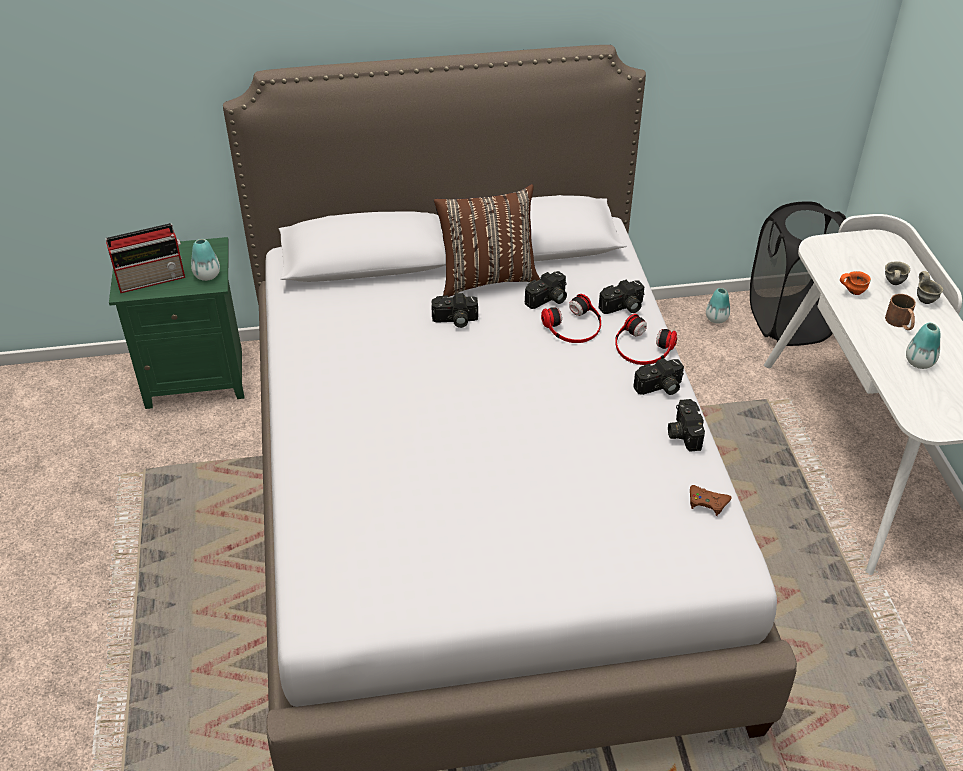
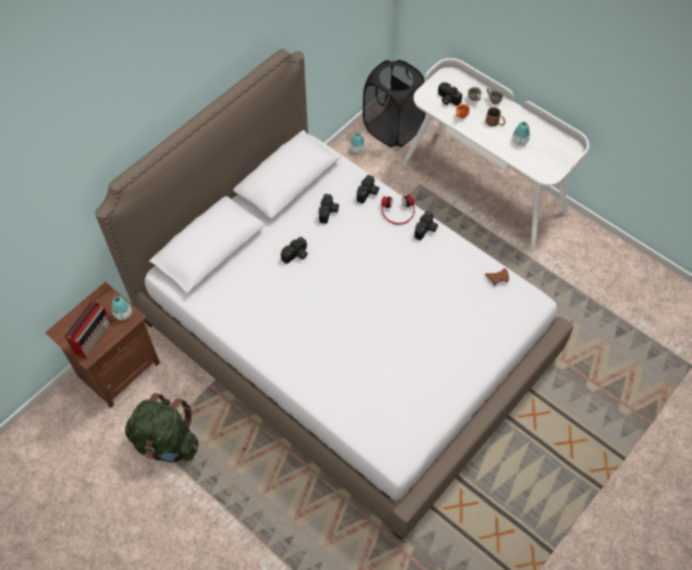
camera: 40 degrees left, 15 degrees up
green nightstand [109,237,245,409] -> brown nightstand [45,282,160,408]
brown pillow [434,184,540,298] -> none
headphones [541,294,601,343] -> none
camera [668,399,705,452] -> camera moved to [438,82,462,106]
none -> green backpack [125,393,199,463]

